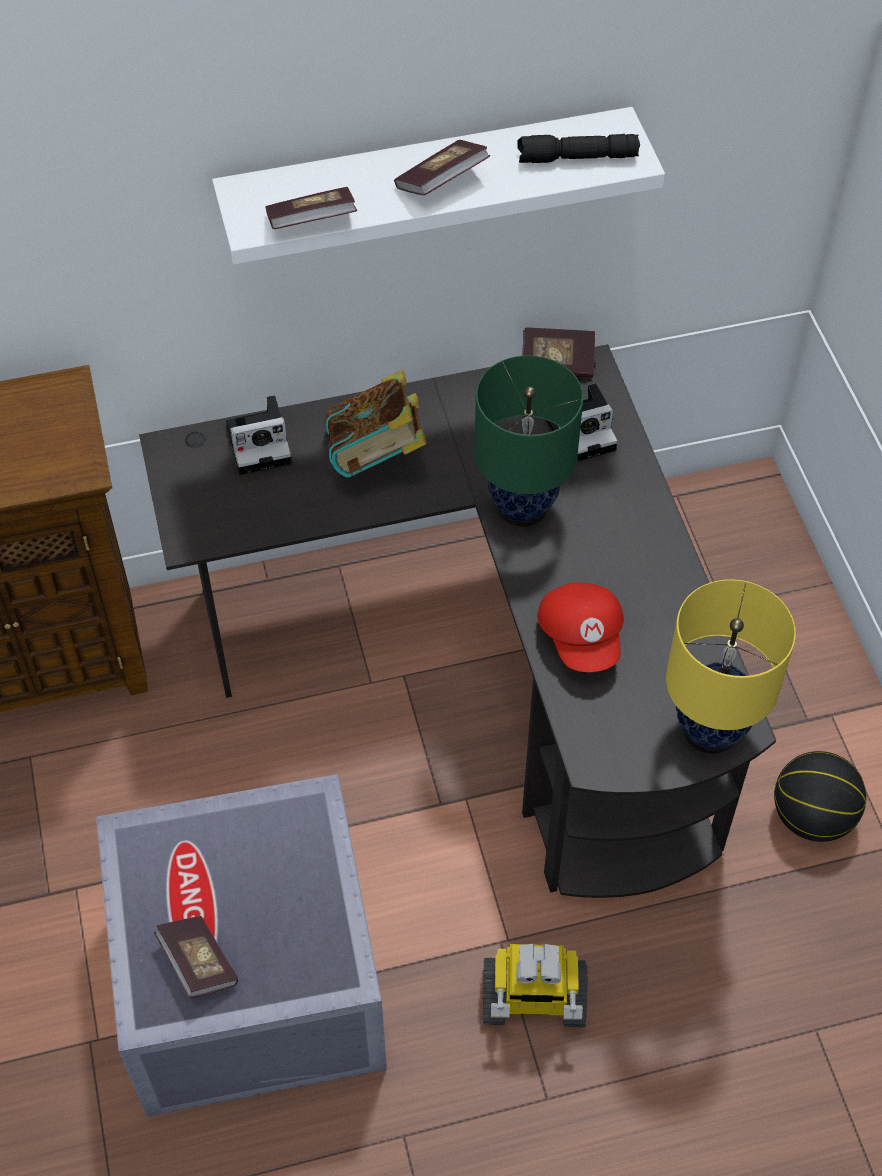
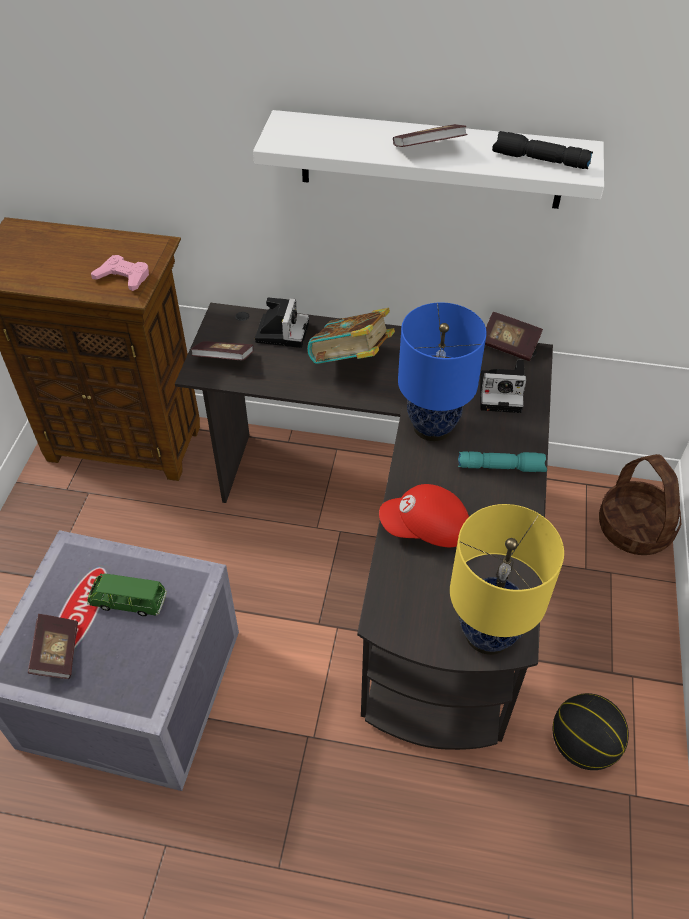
camera: 25 degrees right, 5 degrees down
camera [226,395,292,475] -> camera turned 90 degrees counterclockwise [255,298,309,348]
book [266,187,357,229] -> book moved to [191,341,254,360]
green table lamp [474,355,583,527] -> blue table lamp [398,302,487,441]
toy robot [483,944,588,1027] -> none
red cap [537,582,624,672] -> red cap turned 75 degrees clockwise [379,484,469,547]
none -> green toy car [87,573,167,616]
none -> pink game controller [91,255,149,291]
none -> turquoise flashlight [458,451,547,472]
none -> basket [599,454,681,555]

